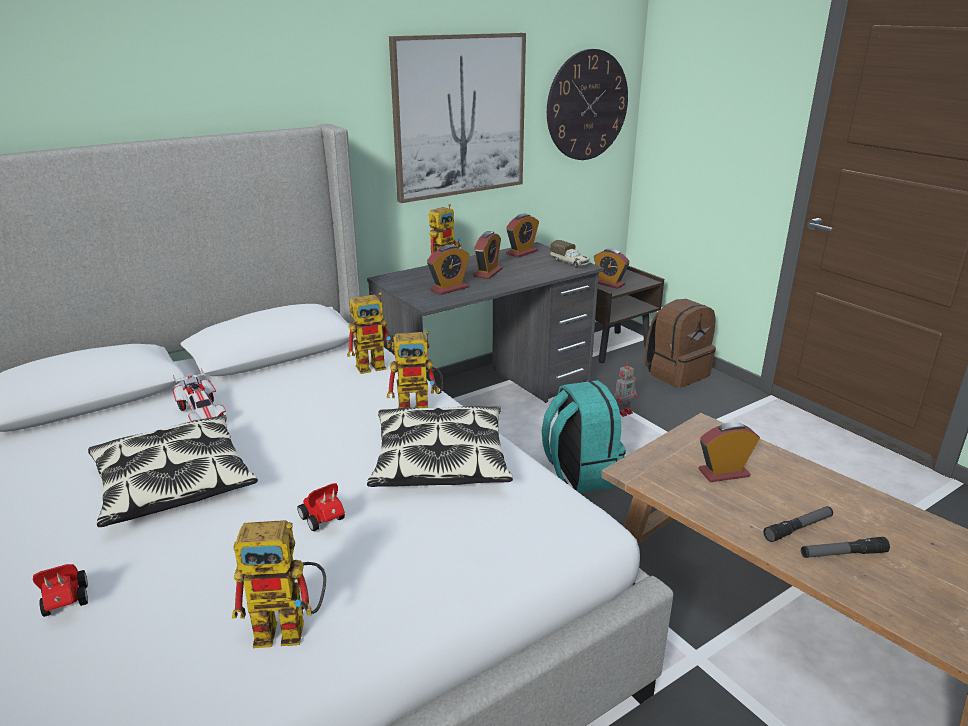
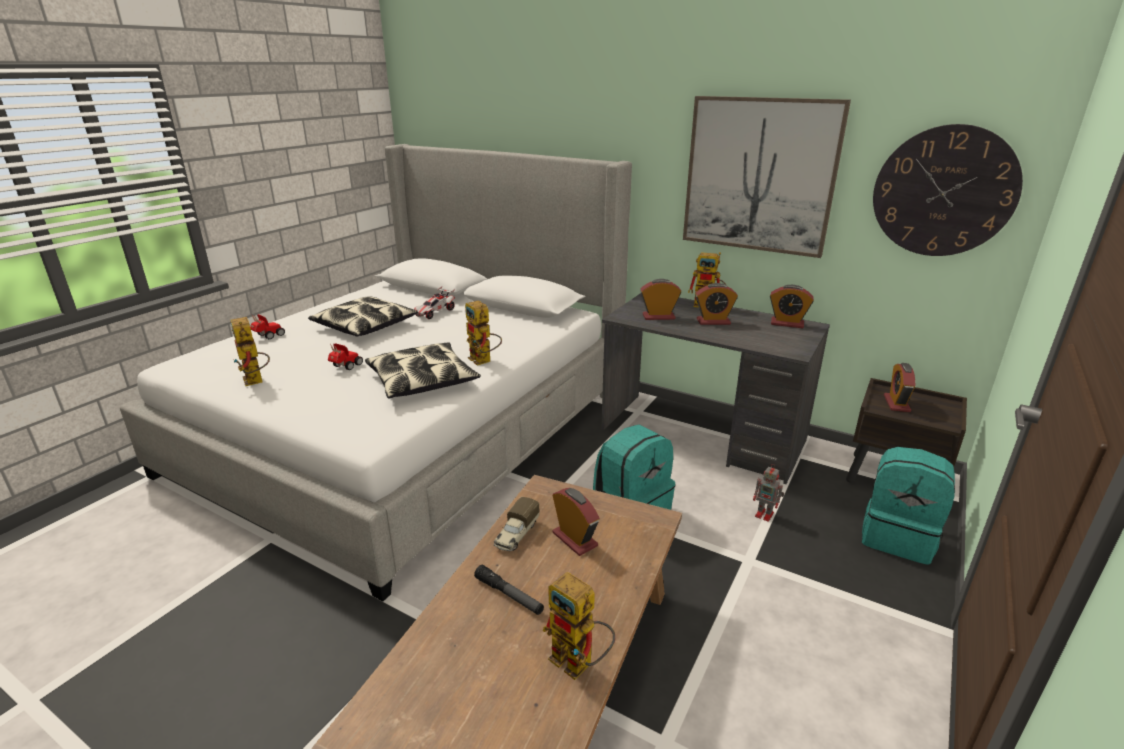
camera: 65 degrees right, 0 degrees up
toy robot [347,292,394,374] -> toy robot moved to [542,572,615,680]
alarm clock [427,245,470,295] -> alarm clock turned 150 degrees clockwise [640,279,681,320]
toy truck [550,240,590,268] -> toy truck moved to [494,497,539,551]
brown backpack [645,299,716,388] -> turquoise backpack [862,447,955,565]
flashlight [801,537,890,558] -> none

